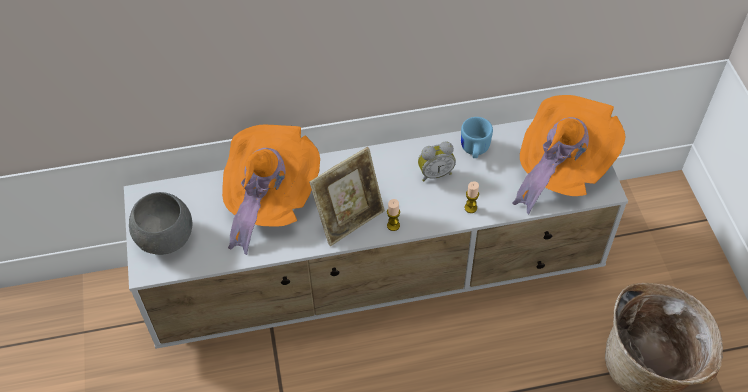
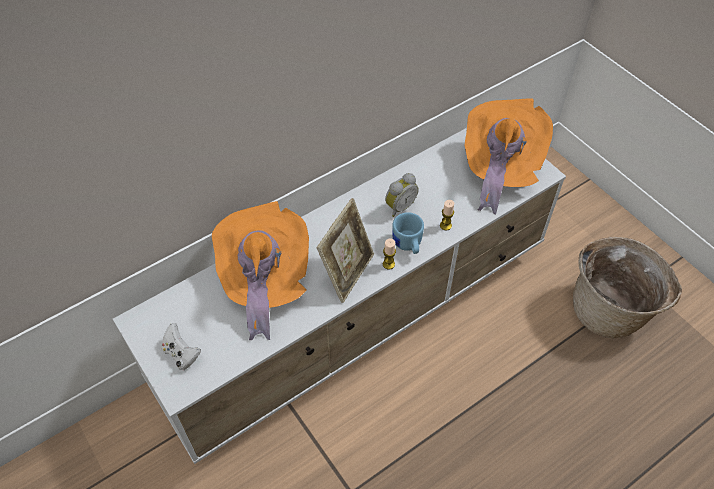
camera: 25 degrees left, 0 degrees up
grey bowl [129,192,192,255] -> white game controller [161,323,201,370]
blue mug [461,117,493,158] -> blue mug moved to [392,212,424,254]

